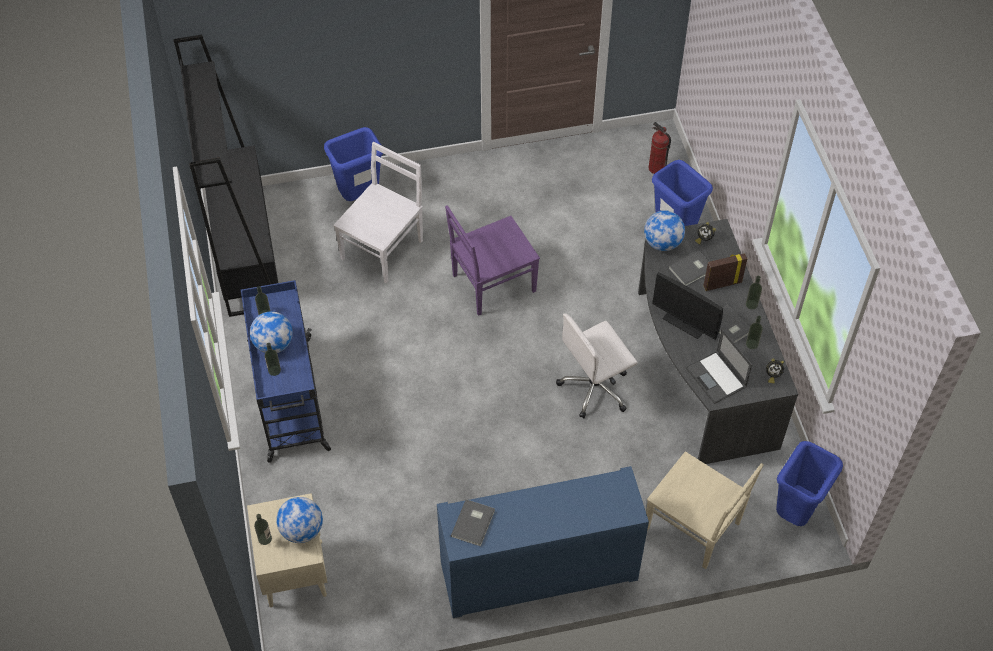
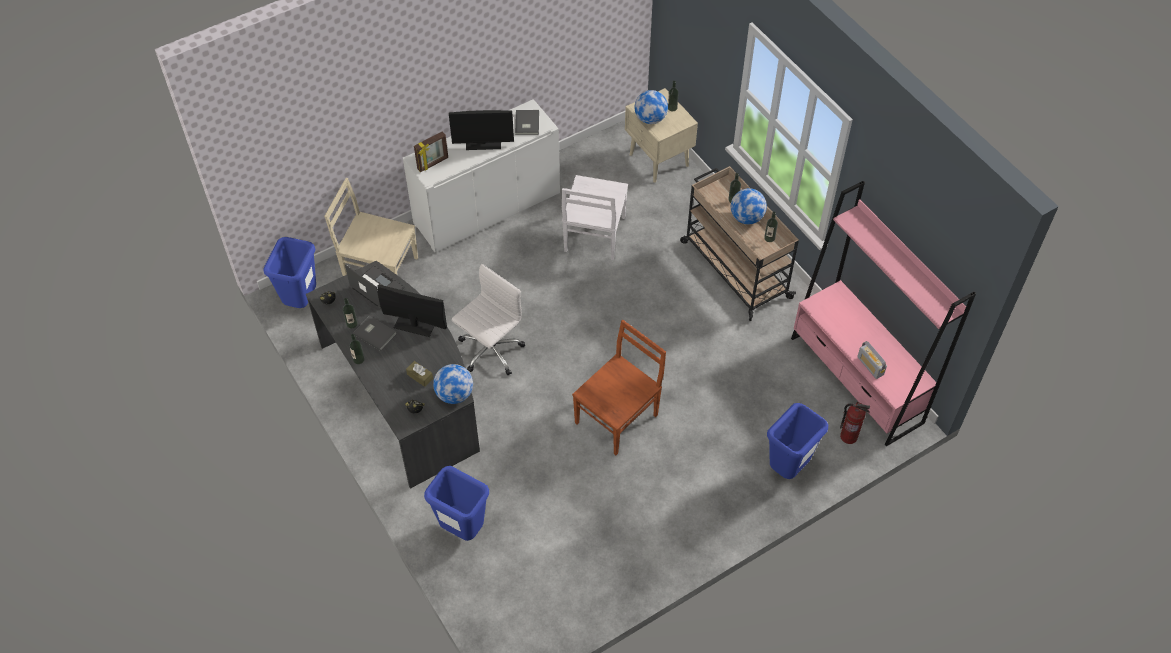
camera: 160 degrees right, 0 degrees up
black bookcase [173,35,278,317] -> pink bookcase [791,181,976,446]
blue cart [241,280,331,463] -> beige cart [680,166,799,321]
white chair [334,142,423,283] -> white chair moved to [562,175,628,260]
blue cabinet [437,466,649,618] -> white cabinet [403,99,560,252]
purple chair [445,205,540,316] -> brown chair [572,320,666,455]
fire extinguisher [649,122,671,174] -> fire extinguisher moved to [840,402,870,444]
grey book [668,250,709,286] -> brown tissue box [406,361,433,387]
picture frame [703,253,747,291] -> picture frame moved to [414,131,448,172]
none -> monitor [449,110,514,150]
none -> radio [857,341,887,379]

